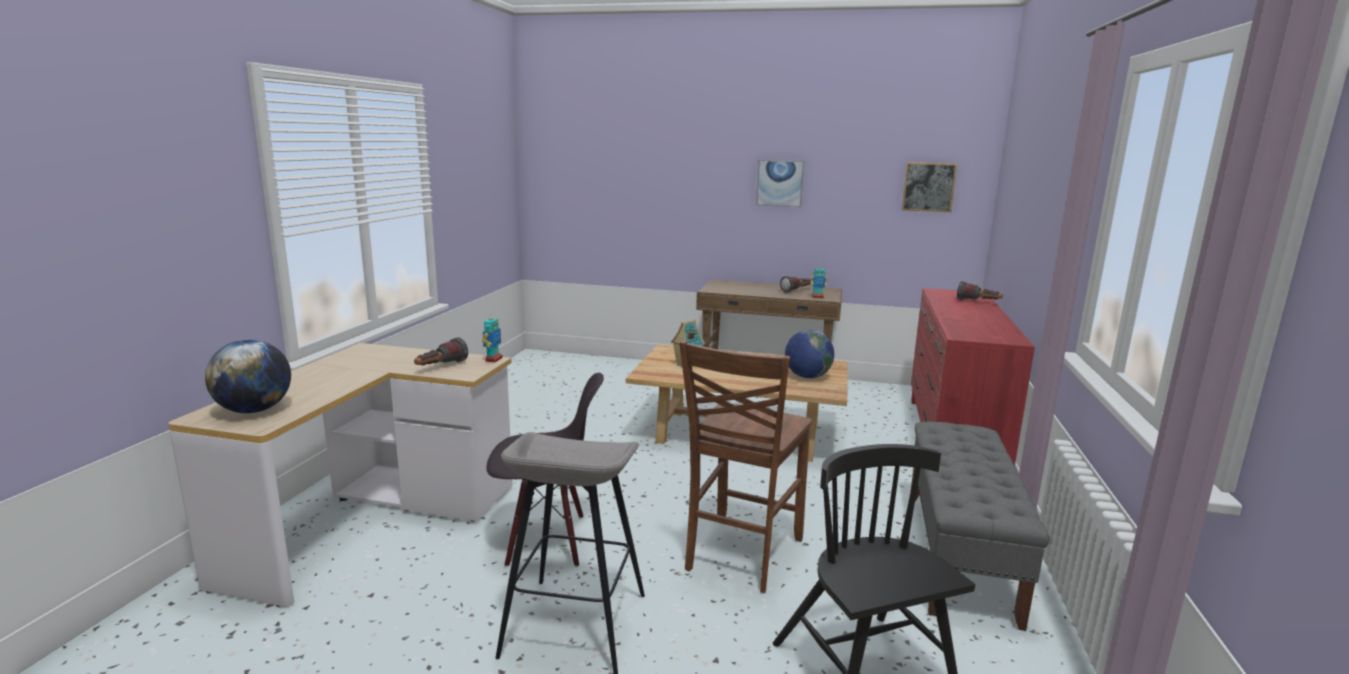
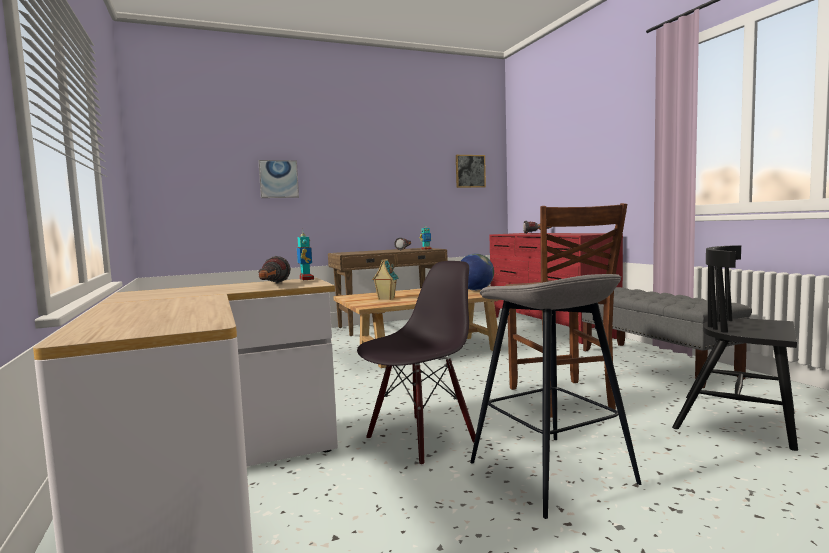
camera: 35 degrees left, 10 degrees down
globe [205,339,291,413] -> none
picture [756,160,804,207] -> picture moved to [258,160,299,198]

